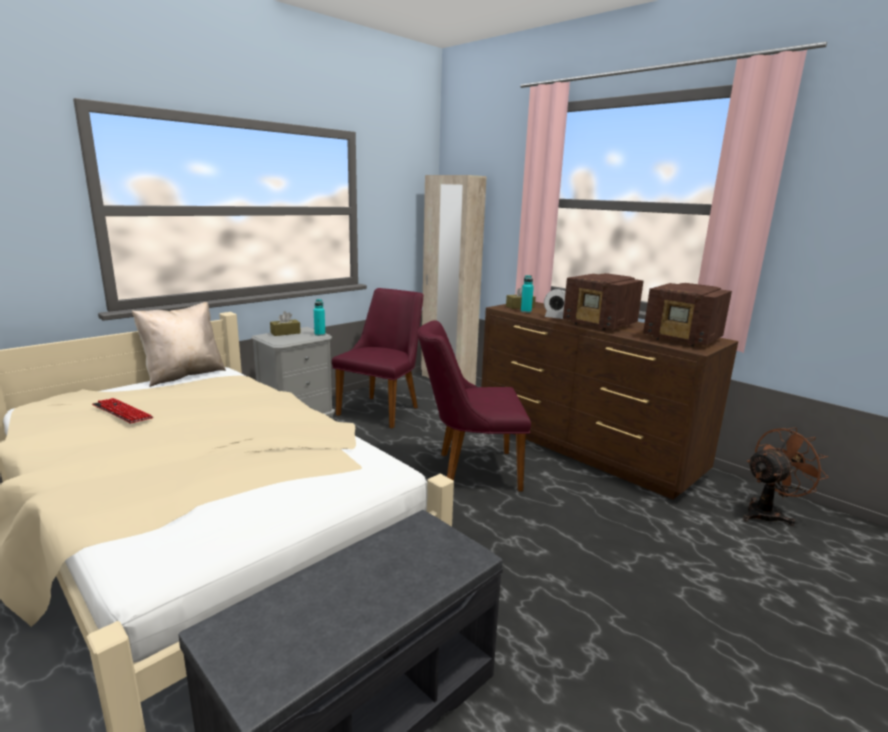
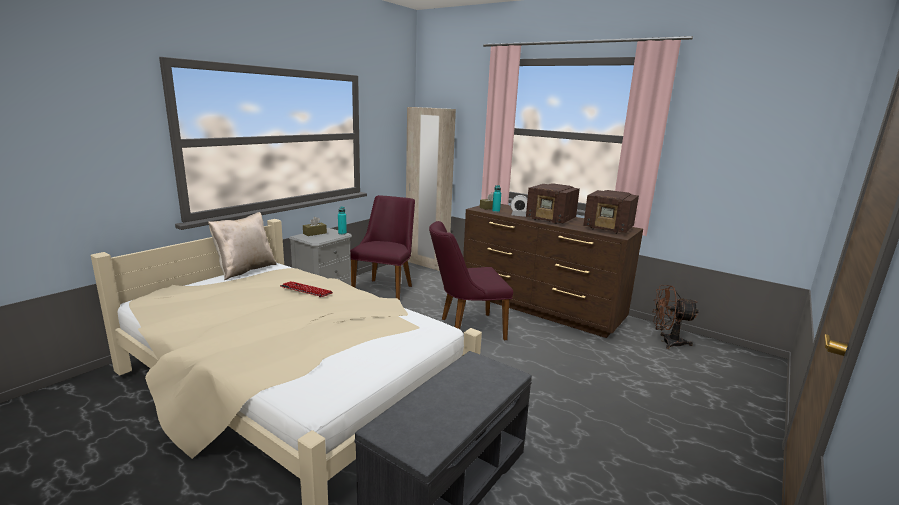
camera: 10 degrees left, 0 degrees up
keyboard [92,398,153,424] -> keyboard moved to [280,281,333,298]
brown fan [743,427,829,526] -> brown fan turned 135 degrees counterclockwise [653,285,699,349]

